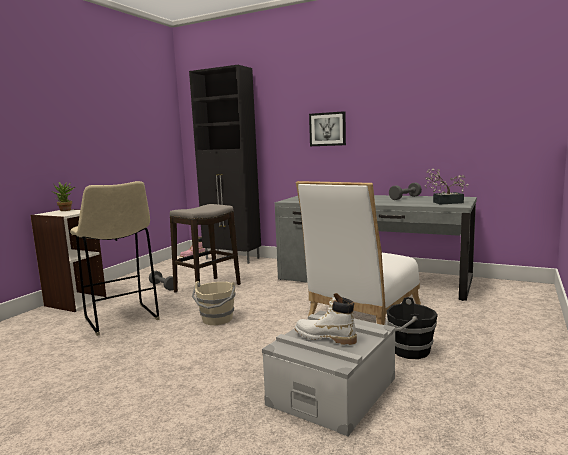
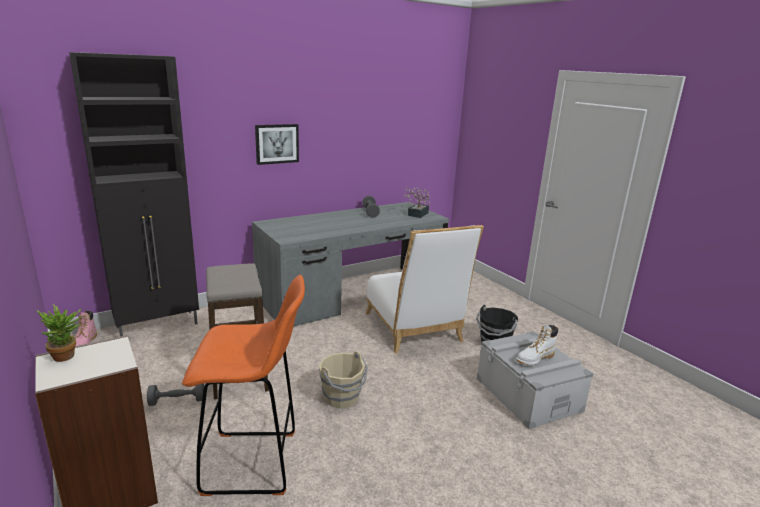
camera: 60 degrees left, 10 degrees up
beige stool [70,181,159,336] -> orange stool [182,275,305,496]

